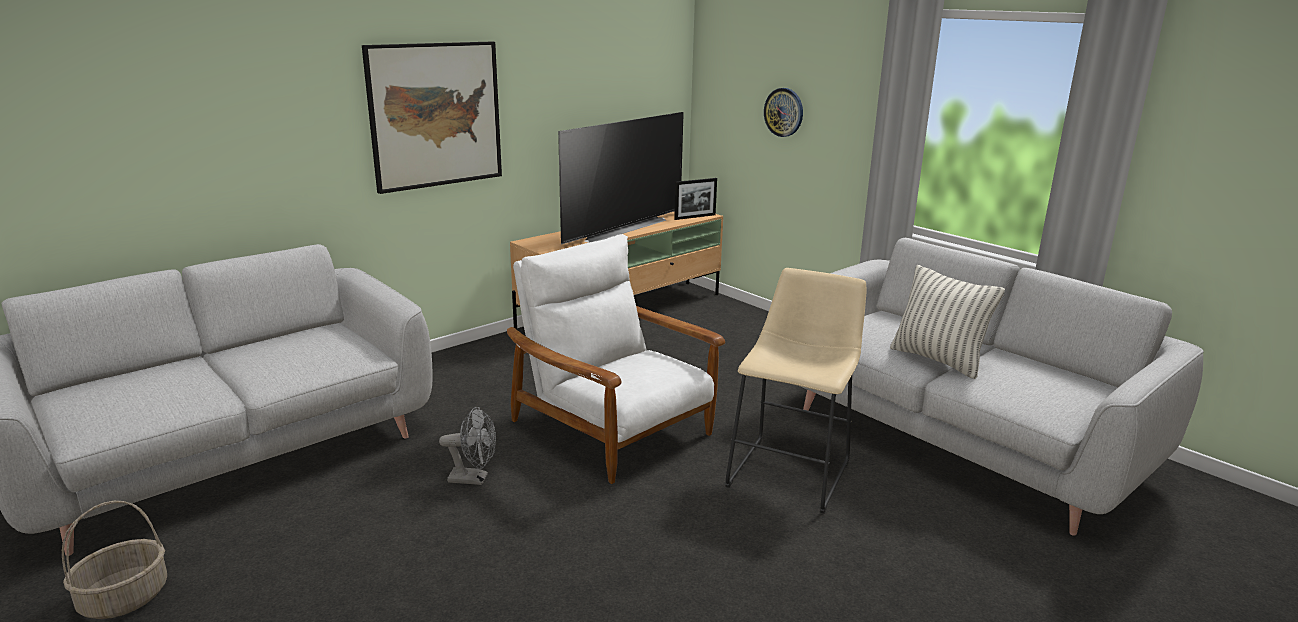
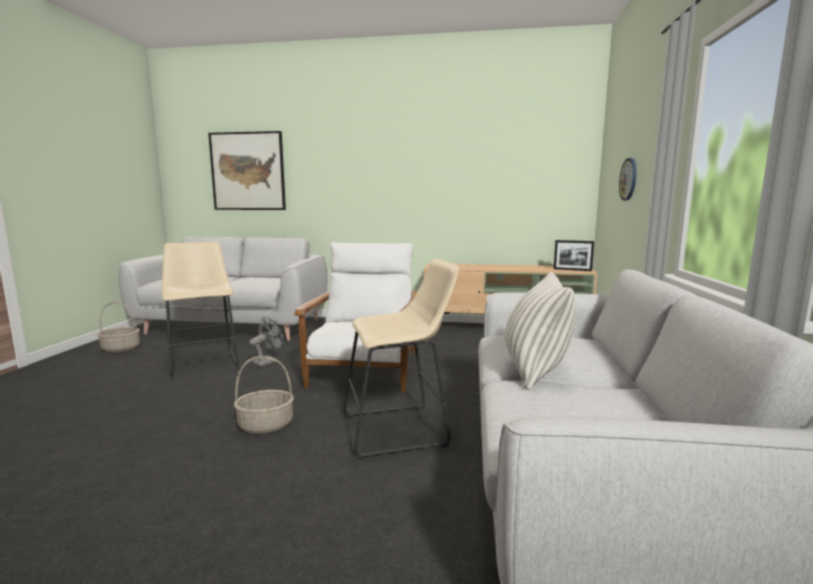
camera: 50 degrees right, 10 degrees down
picture [362,42,502,194] -> picture moved to [208,131,286,210]
grey fan [439,407,496,485] -> grey fan turned 105 degrees counterclockwise [249,317,284,367]
television [558,112,684,244] -> none
none -> beige stool [162,242,239,380]
none -> basket [234,355,294,434]

